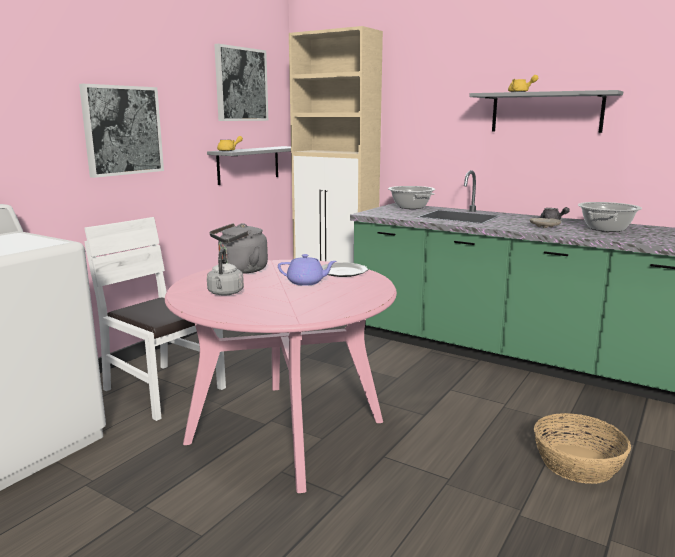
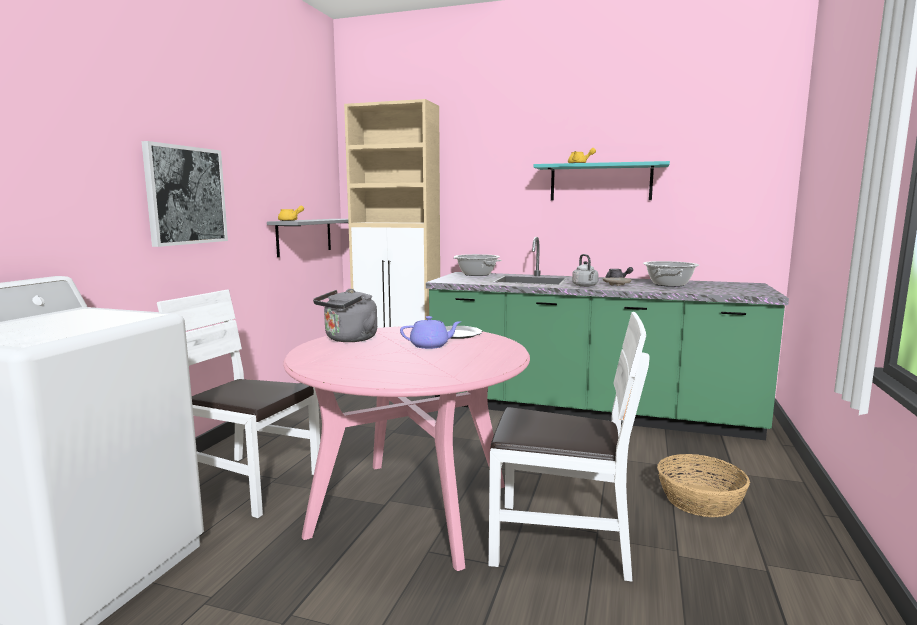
camera: 15 degrees left, 5 degrees down
grey kettle [207,248,244,296] -> grey kettle moved to [572,254,598,287]
picture [214,44,268,121] -> none
grey shelf [469,90,623,133] -> turquoise shelf [533,161,670,200]
none -> white chair [489,312,650,582]

